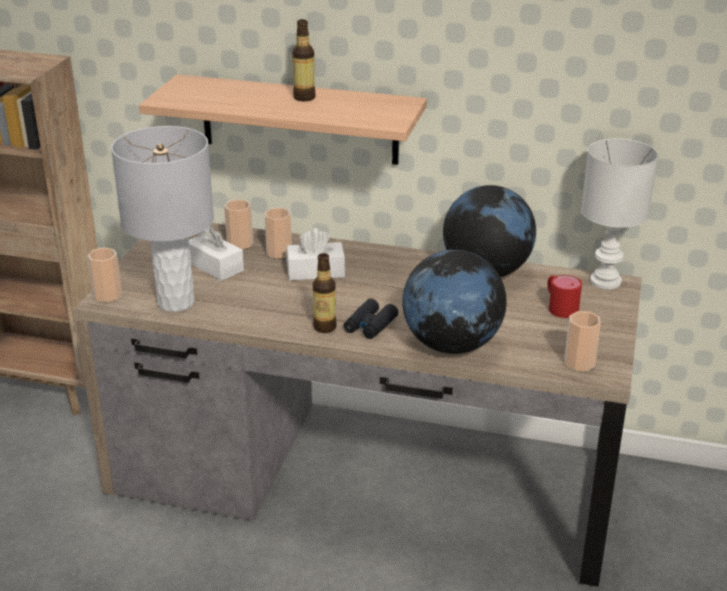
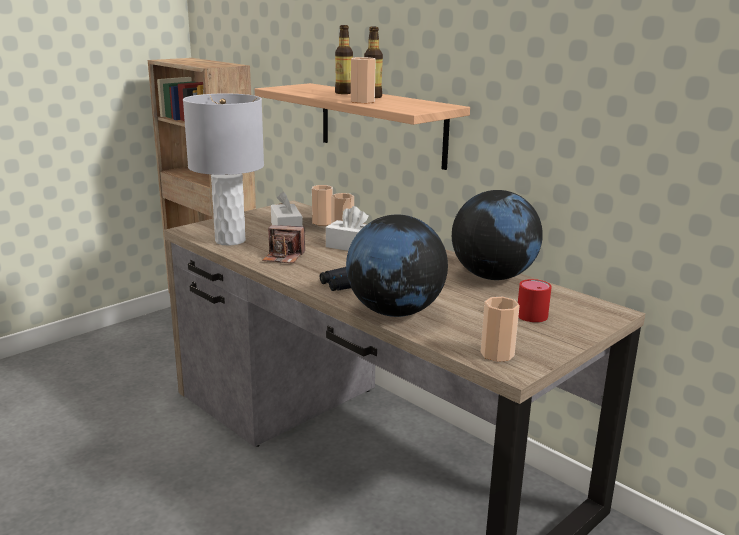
camera: 30 degrees right, 10 degrees down
cup [87,248,122,303] -> cup moved to [351,57,376,103]
bottle [313,253,337,333] -> bottle moved to [335,25,353,94]
white table lamp [581,138,658,289] -> none
none -> camera [262,225,305,264]

